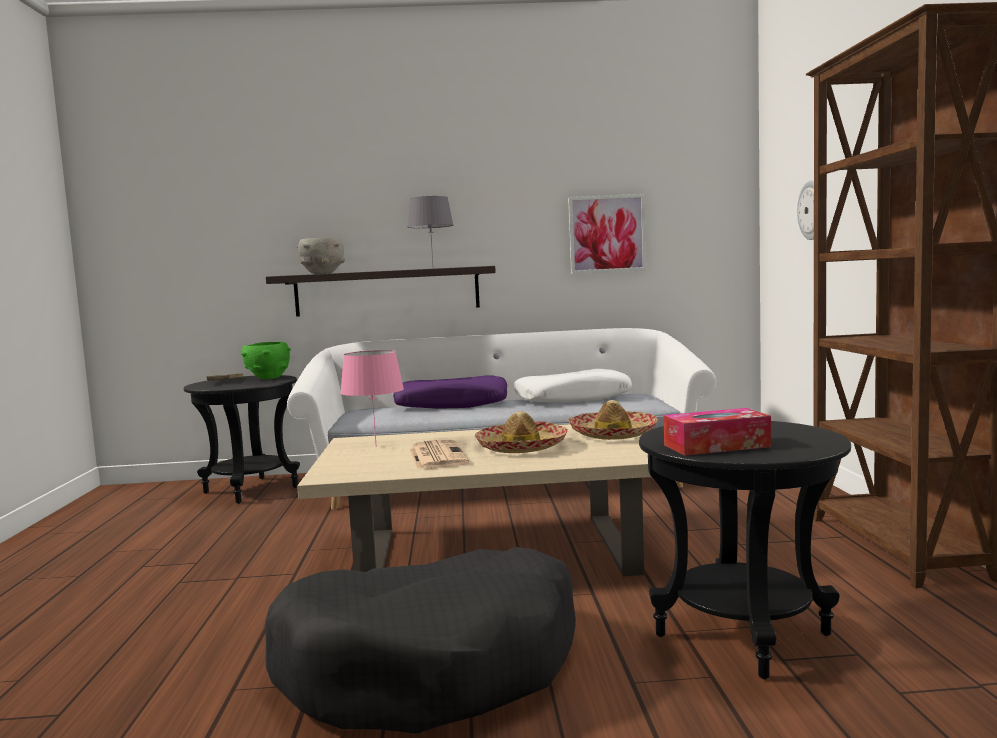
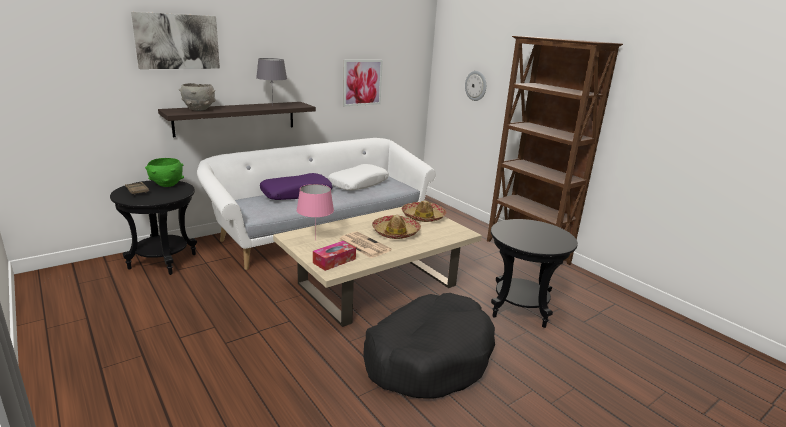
camera: 35 degrees left, 15 degrees up
tissue box [664,408,771,456] -> tissue box moved to [313,241,356,271]
none -> picture [131,12,220,69]

